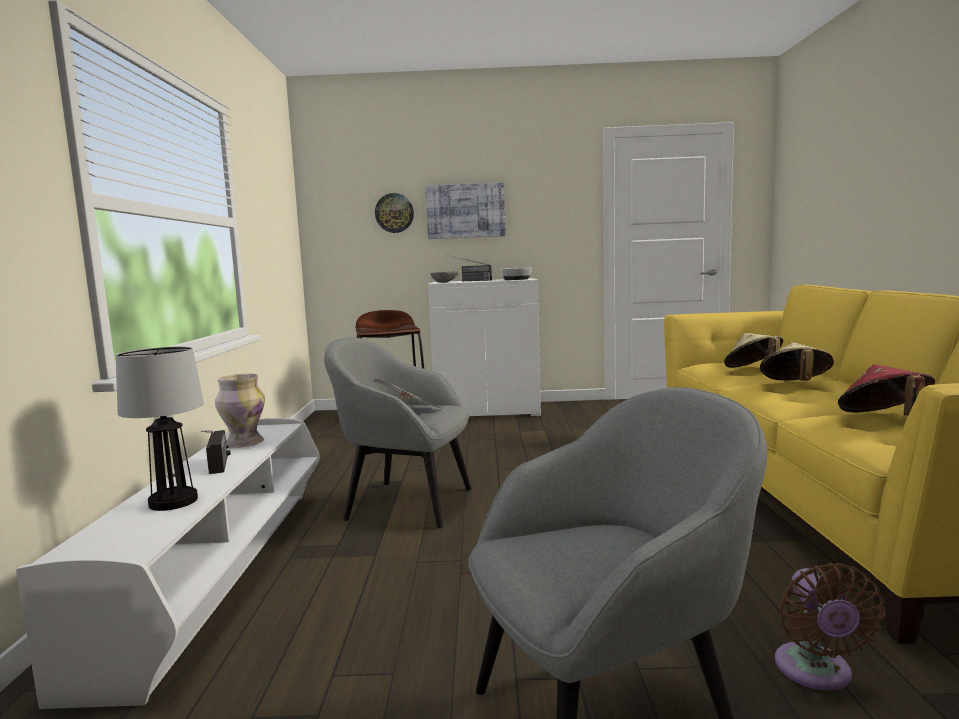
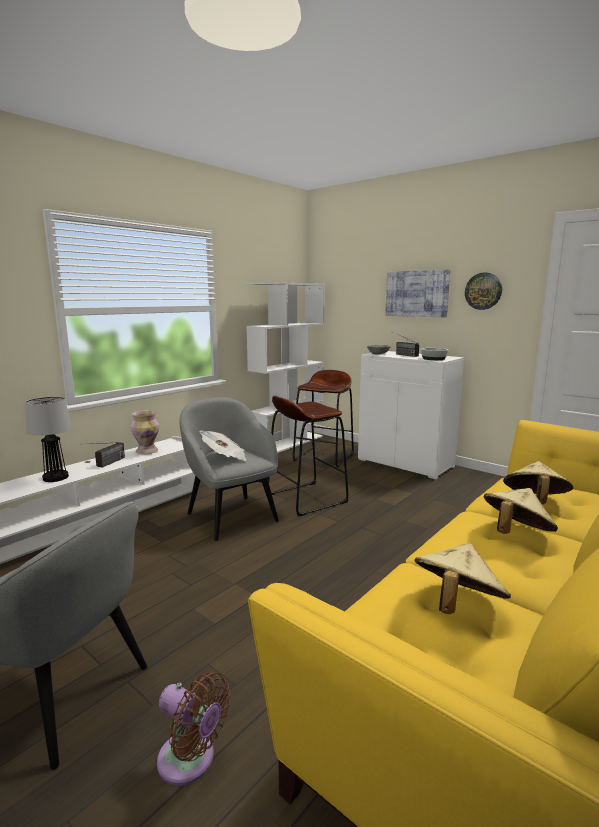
camera: 40 degrees right, 5 degrees up
wall clock [375,193,414,233] -> wall clock moved to [465,272,502,310]
brown fan [775,563,885,691] -> brown fan turned 105 degrees counterclockwise [157,672,230,786]
red hat [838,364,935,415] -> beige hat [415,543,511,614]
none -> white bookcase [245,282,325,453]
none -> brown stool [267,396,349,516]

